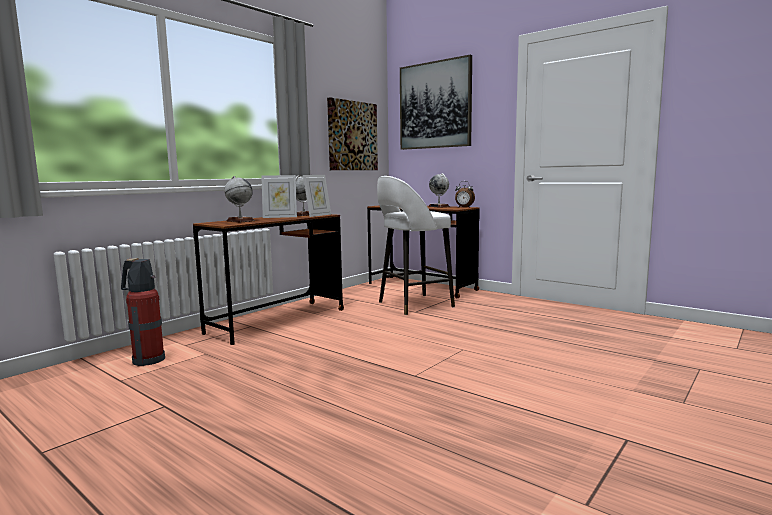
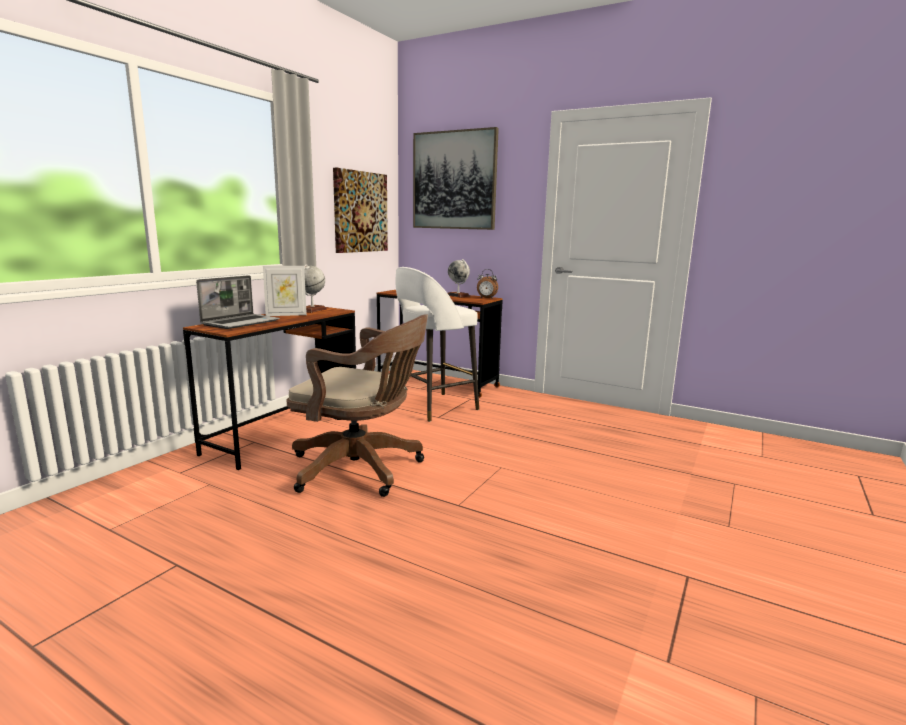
camera: 10 degrees left, 5 degrees up
fire extinguisher [121,258,165,366] -> none
globe [225,176,255,222] -> laptop [196,275,280,329]
picture frame [303,175,331,217] -> none
none -> brown office chair [287,314,428,497]

